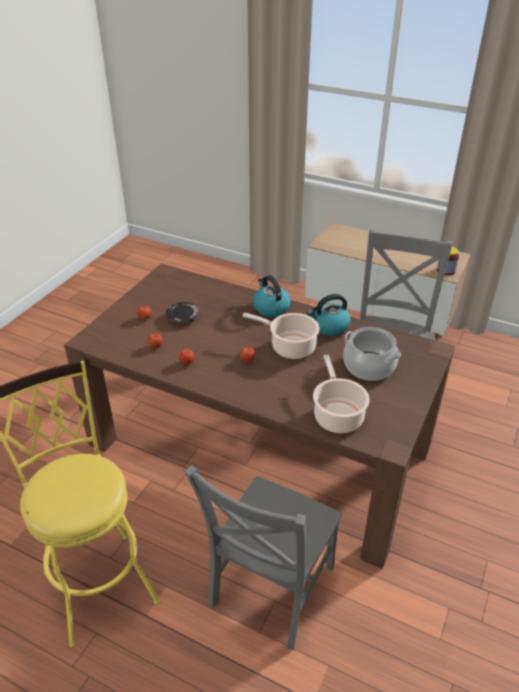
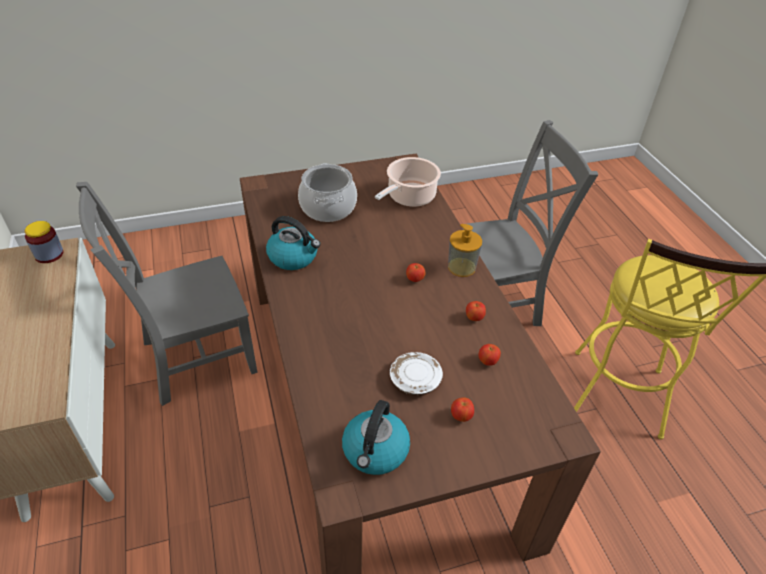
camera: 135 degrees left, 5 degrees up
black plate [166,302,199,323] -> white plate [390,352,443,395]
cooking pot [242,313,320,359] -> none
kettle [253,275,291,317] -> kettle moved to [342,400,410,475]
none -> soap dispenser [448,224,482,277]

